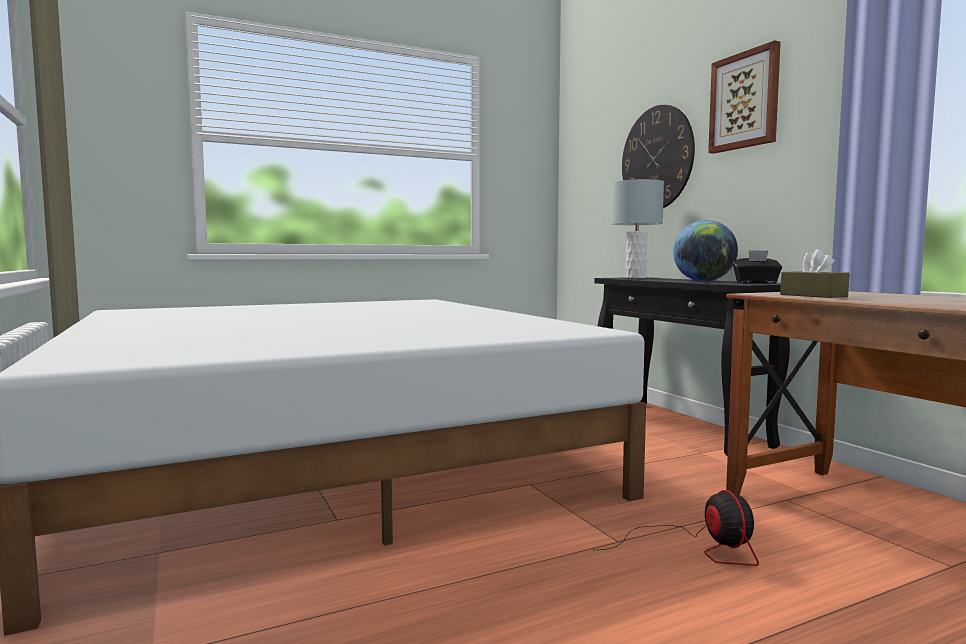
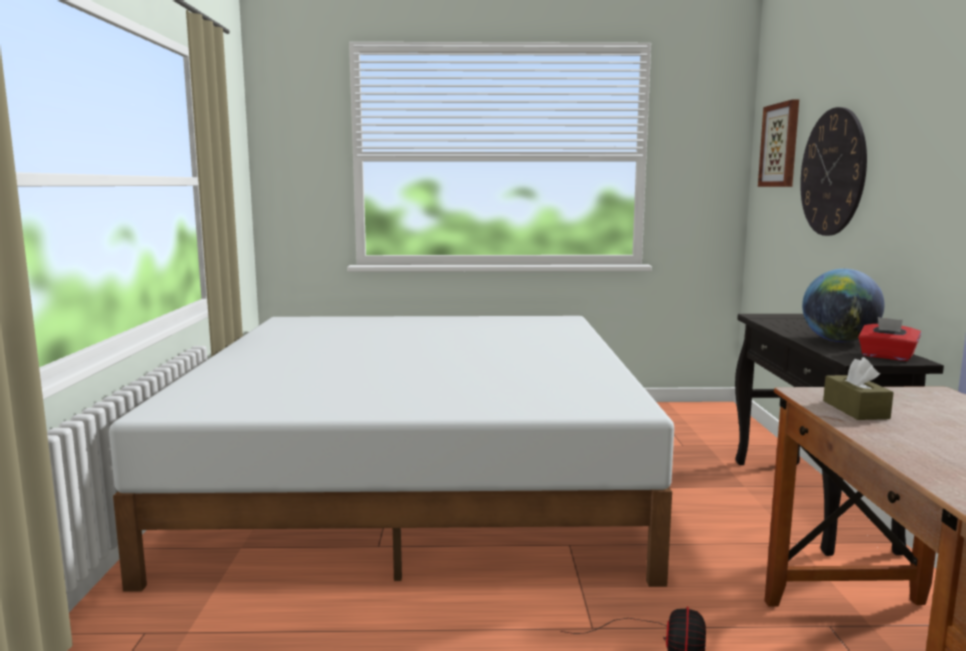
camera: 25 degrees right, 5 degrees up
grey table lamp [612,179,664,278] -> none
picture [708,40,781,154] -> picture moved to [758,99,799,187]
black tissue box [733,250,782,284] -> red tissue box [858,317,921,361]

